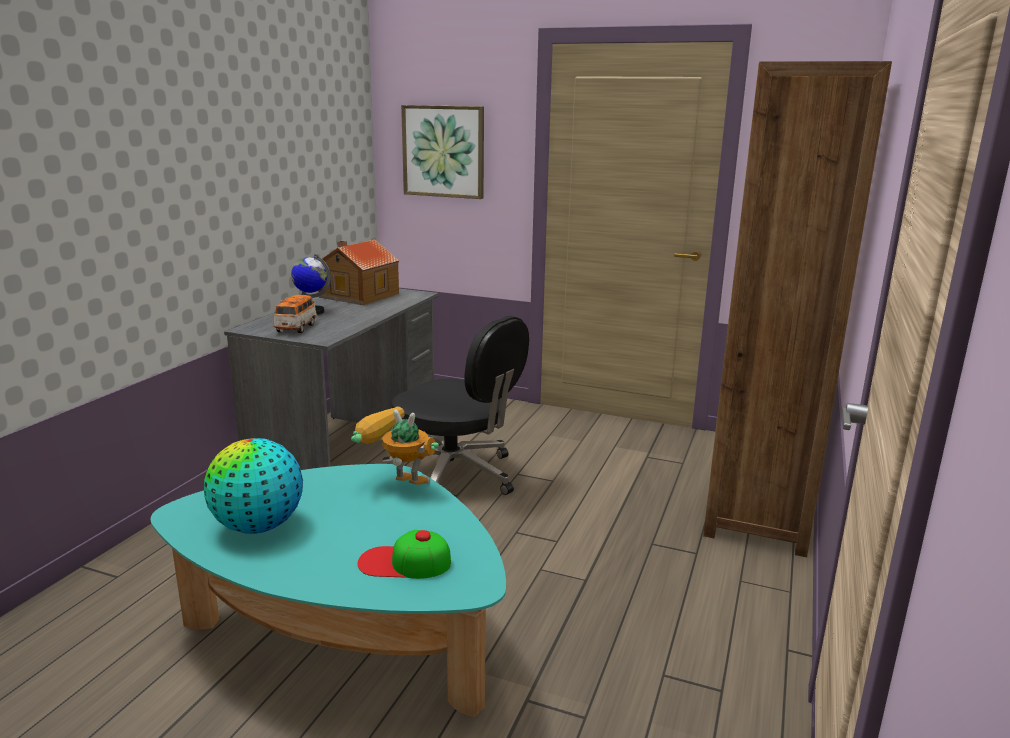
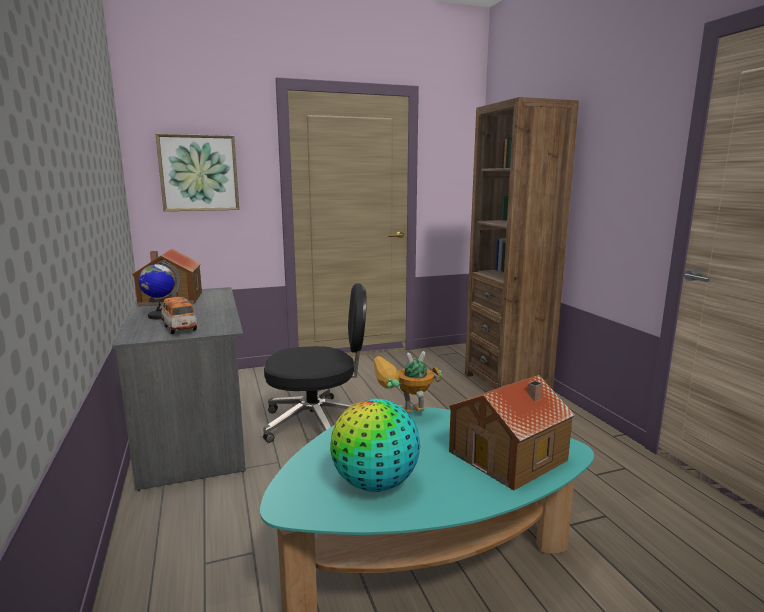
camera: 40 degrees left, 5 degrees down
cap [357,530,451,579] -> toy house [449,375,575,490]

